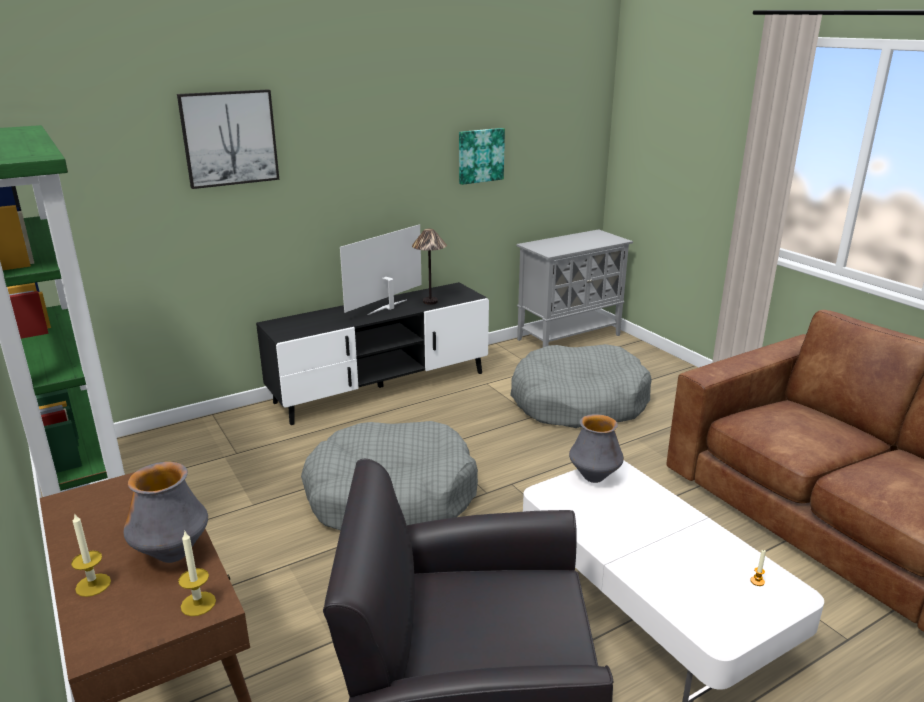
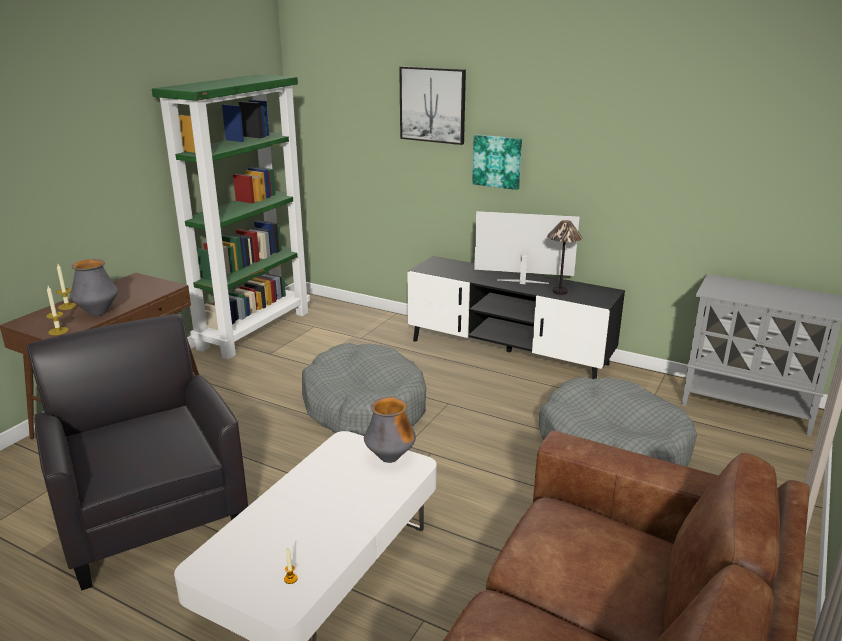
camera: 60 degrees right, 0 degrees up
picture [459,128,505,185] -> picture moved to [472,135,522,190]

